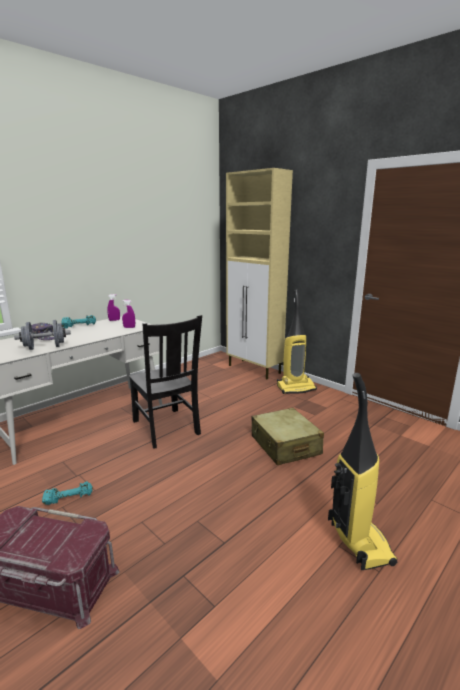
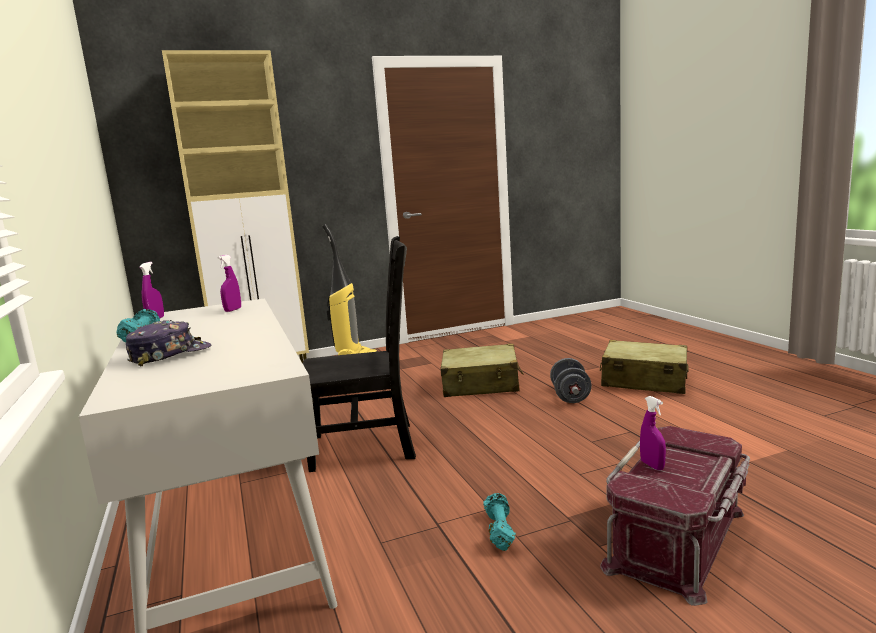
camera: 65 degrees left, 5 degrees down
grey dumbbell [14,320,71,350] -> grey dumbbell moved to [550,358,592,403]
vacuum cleaner [328,373,397,570] -> beige suitcase [600,340,689,394]
none -> purple spray bottle [640,396,666,470]

